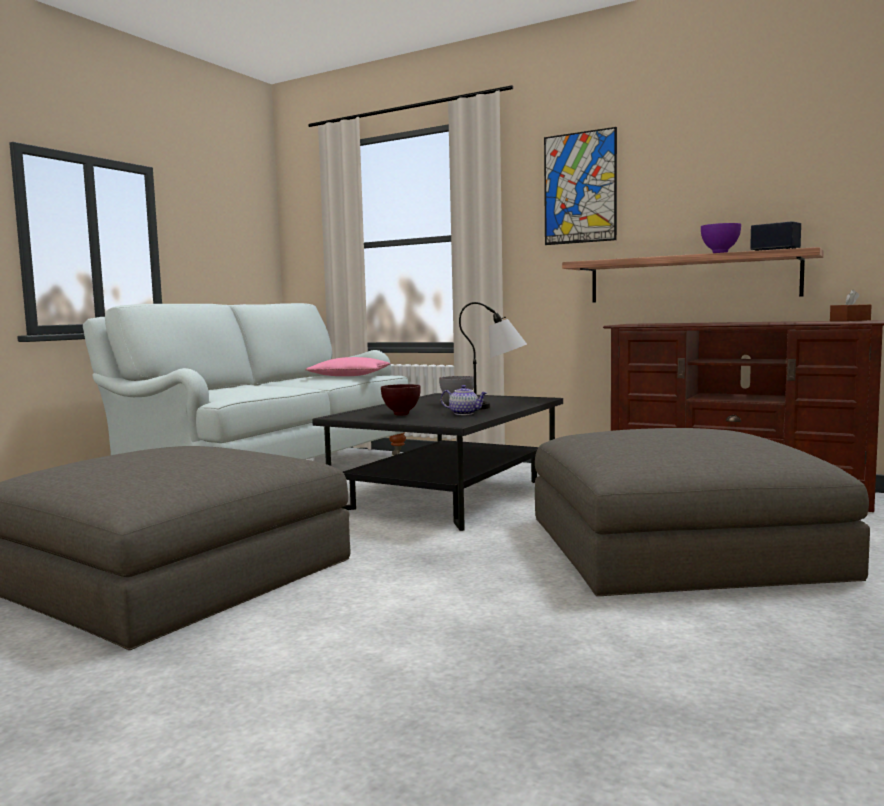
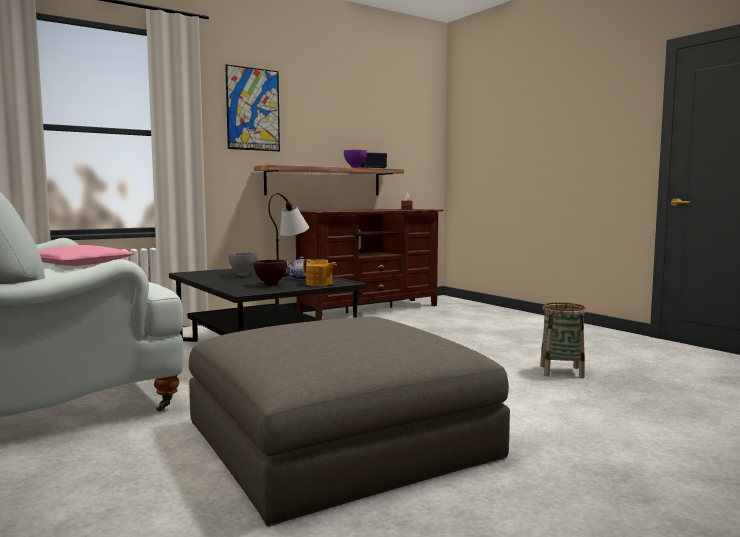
camera: 65 degrees left, 0 degrees up
grey ottoman [535,428,870,596] -> none
none -> teapot [303,259,337,286]
none -> basket [540,302,586,378]

